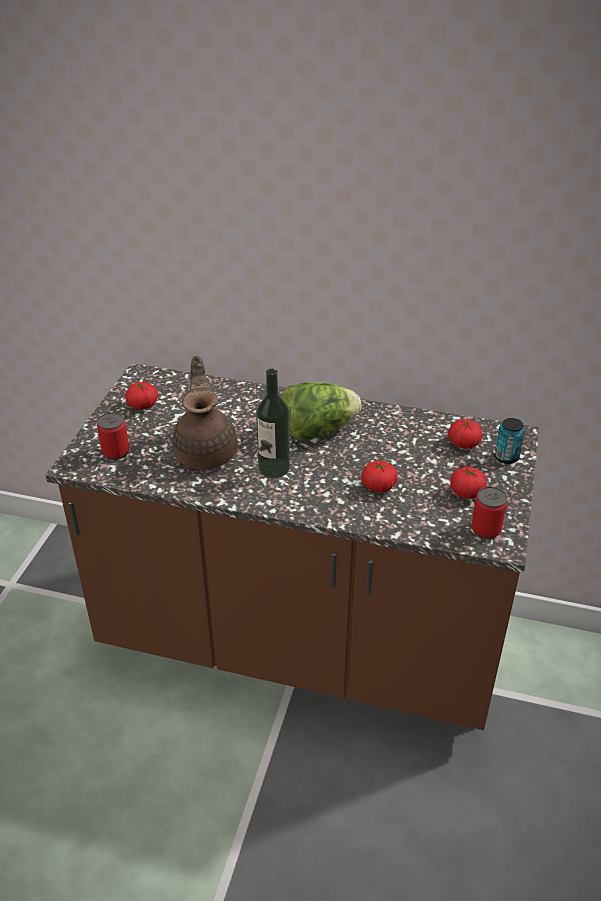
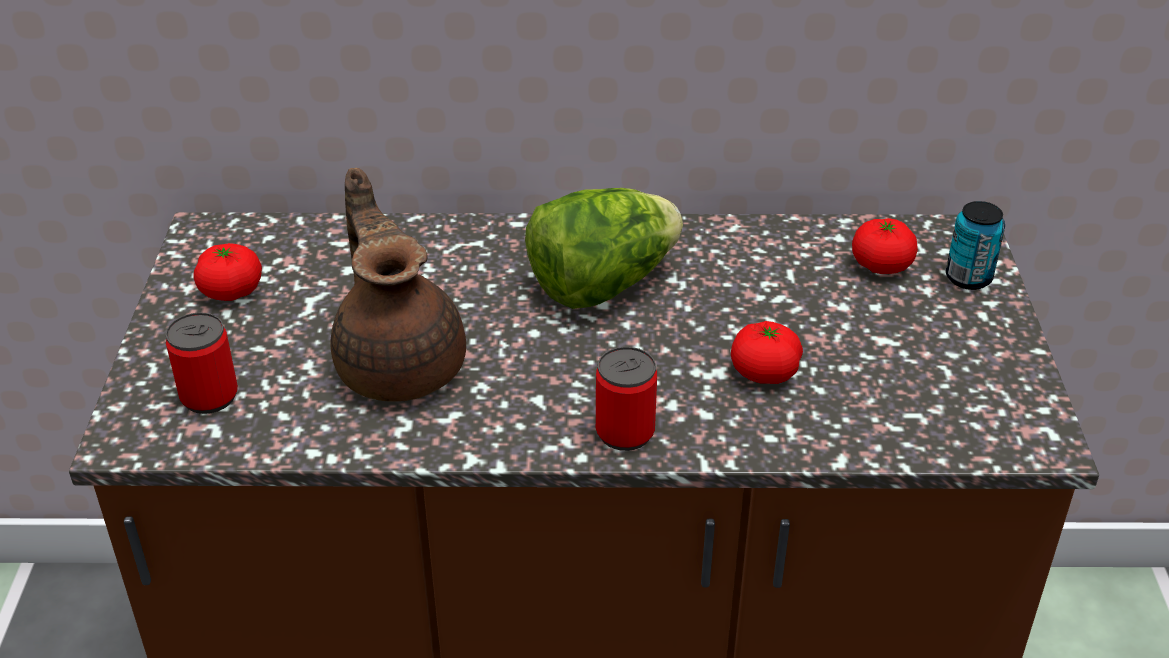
camera: 15 degrees left, 0 degrees up
bottle [256,368,290,478] -> none
tomato [450,467,487,499] -> none
can [471,487,507,539] -> can moved to [596,347,657,451]

